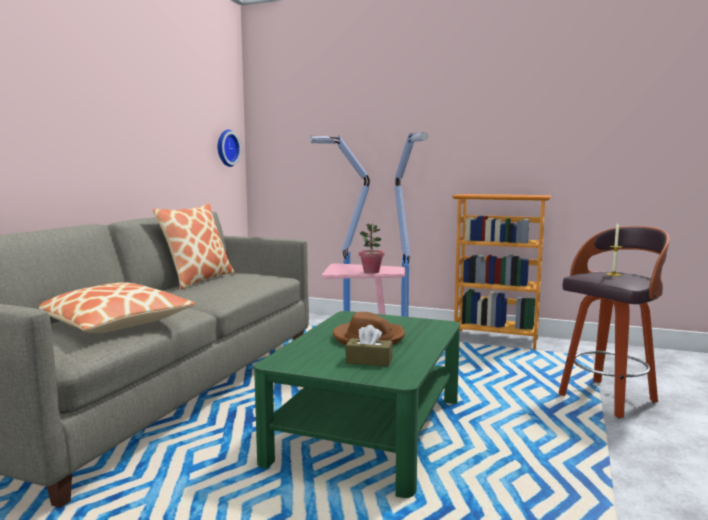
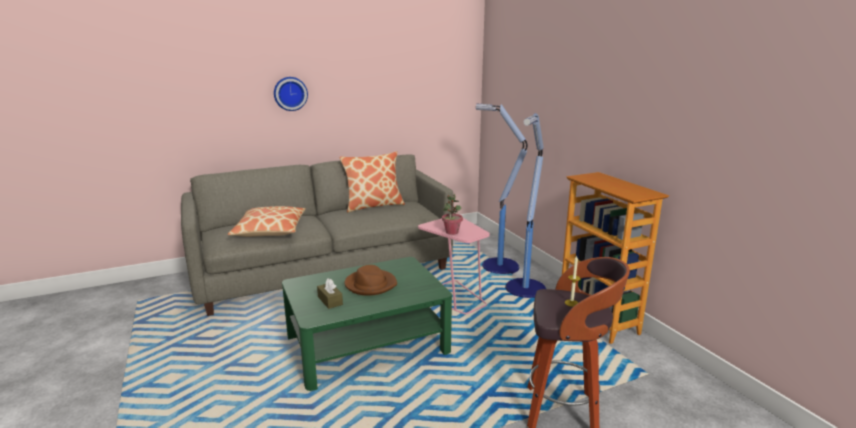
camera: 45 degrees right, 10 degrees up
wall clock [218,130,241,167] -> wall clock moved to [274,77,308,111]

